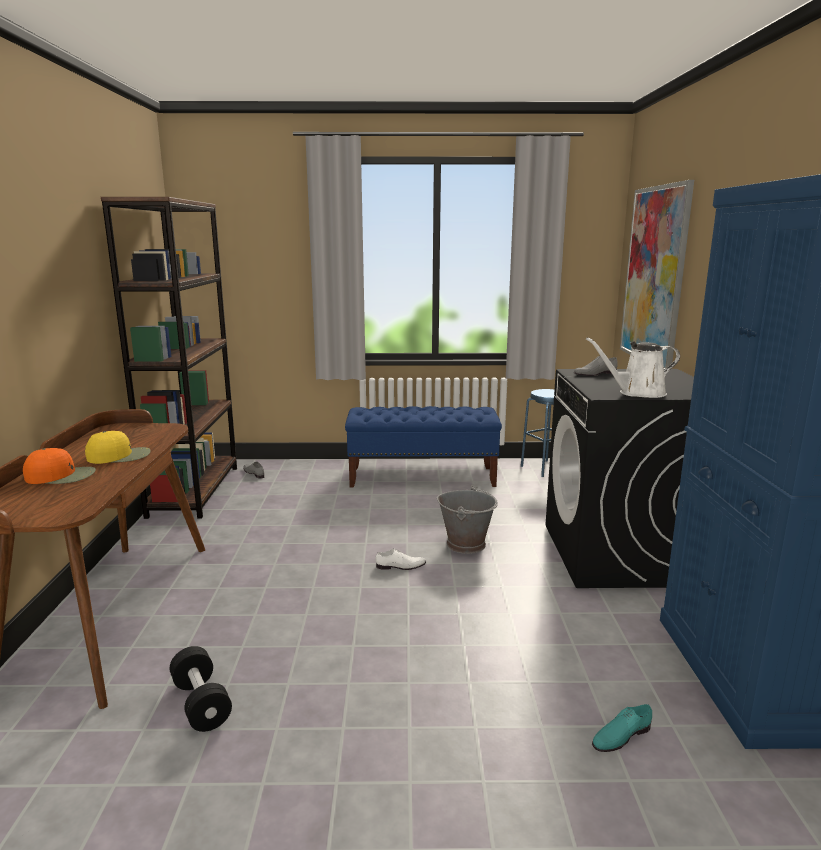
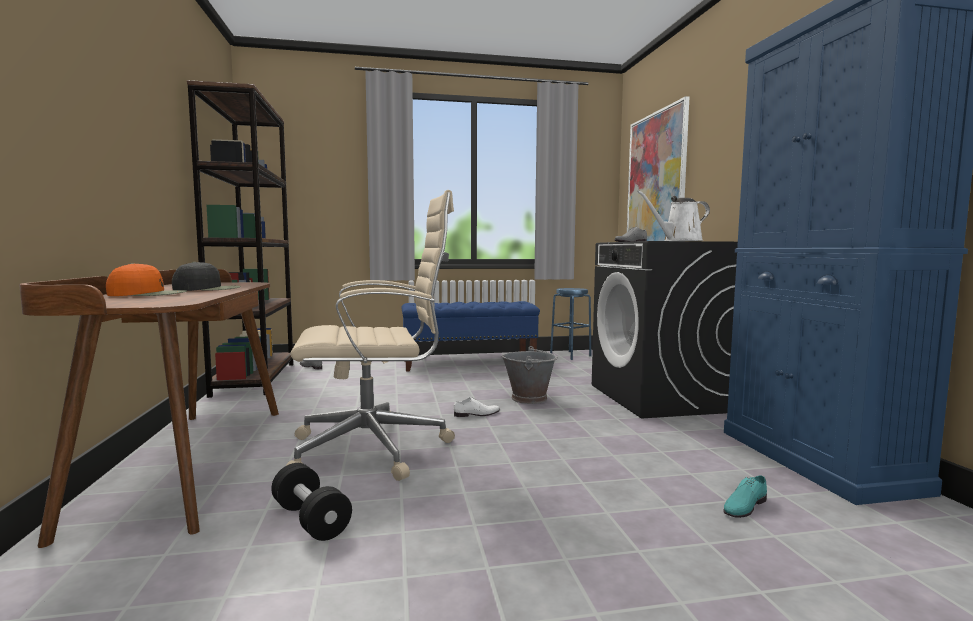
camera: 10 degrees left, 10 degrees down
yellow cap [85,431,151,464] -> black cap [172,262,241,291]
none -> beige office chair [286,190,455,481]

